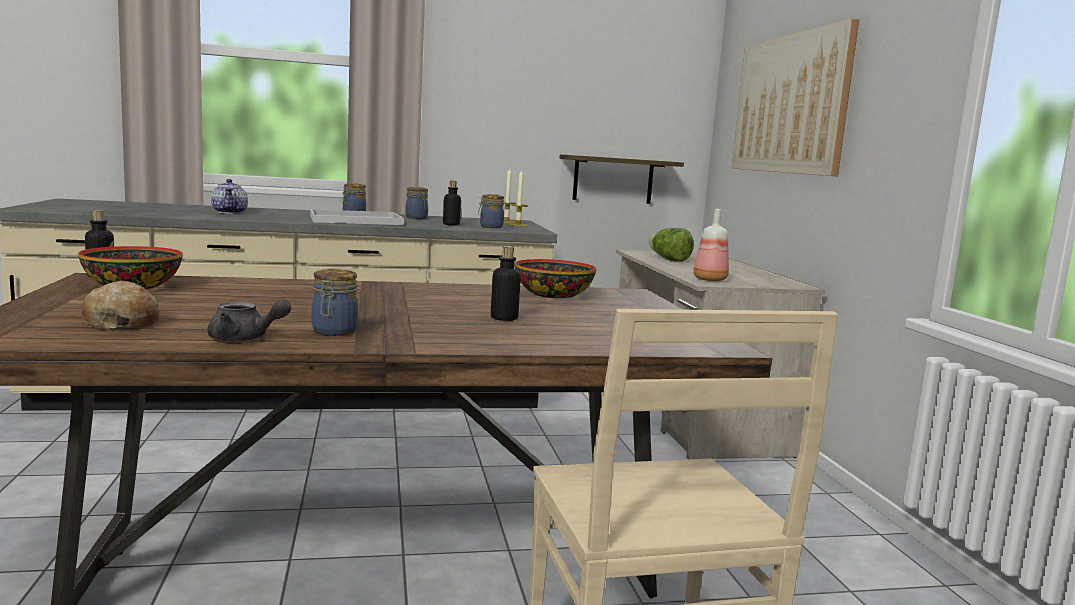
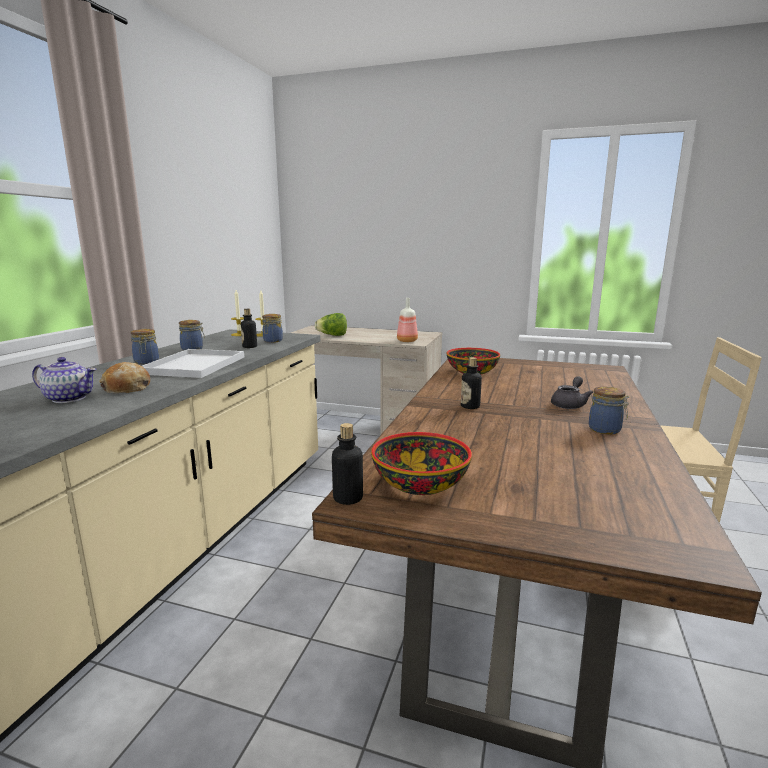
camera: 60 degrees left, 5 degrees up
bread [81,281,159,330] -> bread moved to [99,362,150,393]
grey teapot [207,299,291,342] -> grey teapot moved to [551,376,593,409]
bottle [491,246,521,321] -> bottle moved to [461,357,482,409]
shelf [559,154,684,204] -> none
picture [732,19,859,177] -> none

